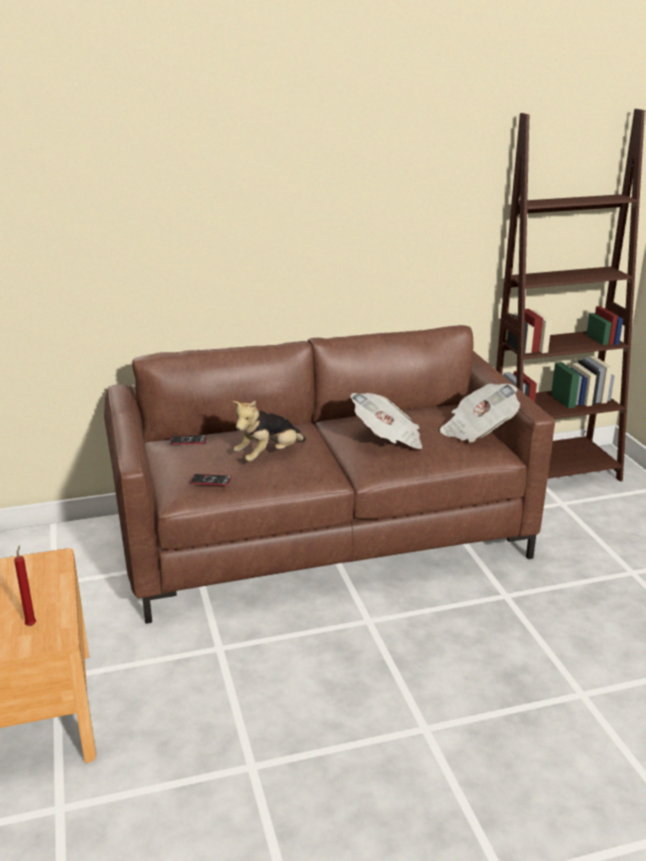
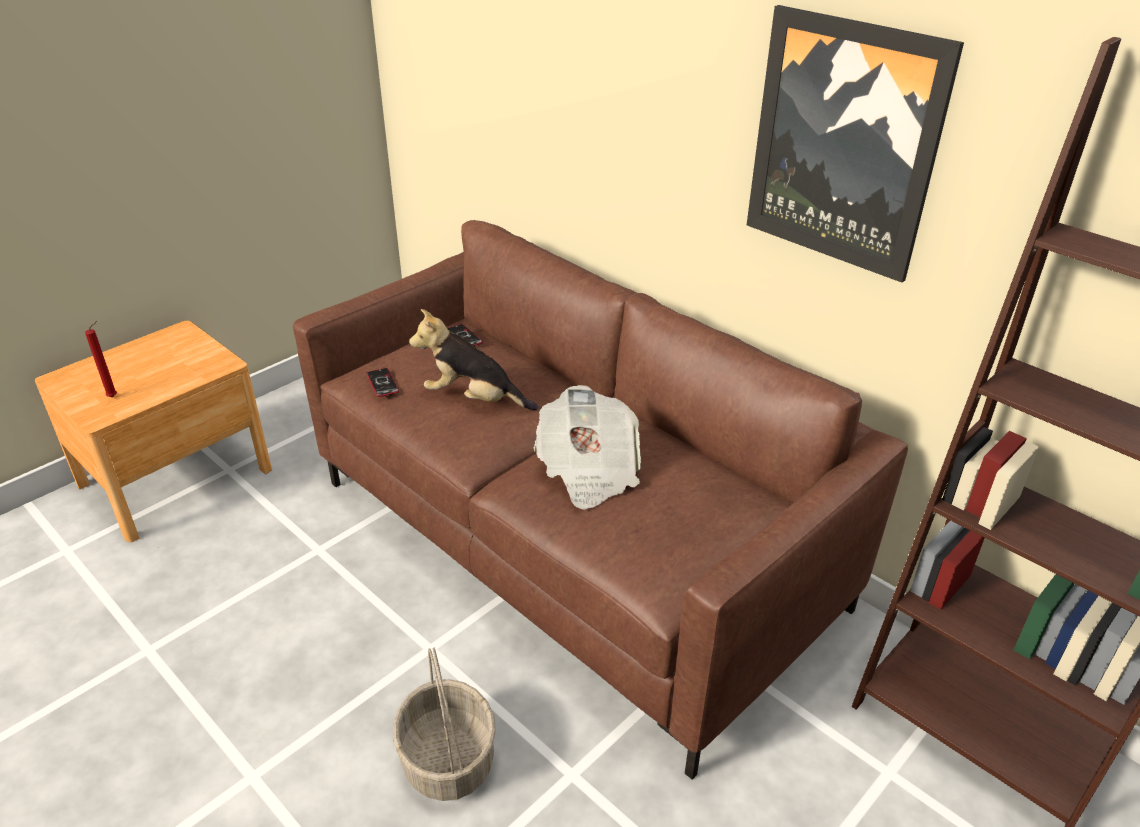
camera: 60 degrees right, 10 degrees up
newspaper [440,384,520,442] -> none
none -> basket [393,647,496,801]
none -> picture [747,5,964,283]

